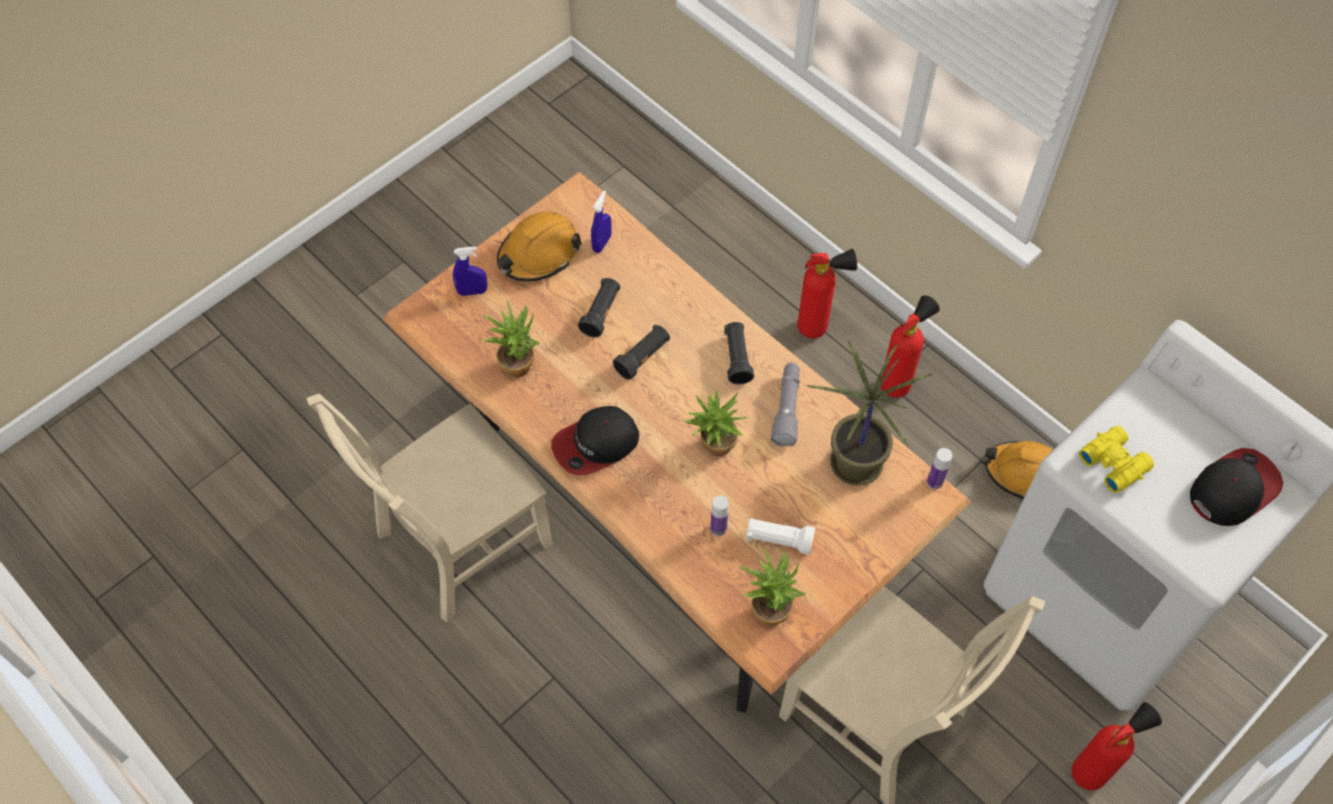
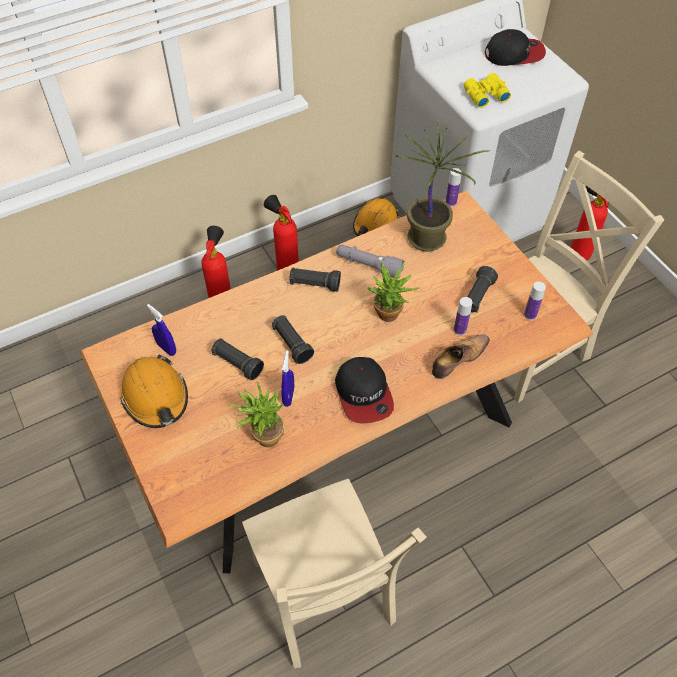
camera: 75 degrees left, 5 degrees down
blue spray bottle [453,247,487,296] -> blue spray bottle moved to [281,350,294,407]
potted plant [740,547,805,626] -> bottle [524,282,546,320]
white flashlight [746,518,815,555] -> black flashlight [467,266,498,313]
cap [1190,448,1283,526] -> cap turned 105 degrees clockwise [485,29,546,66]
none -> shoe [432,334,490,379]

